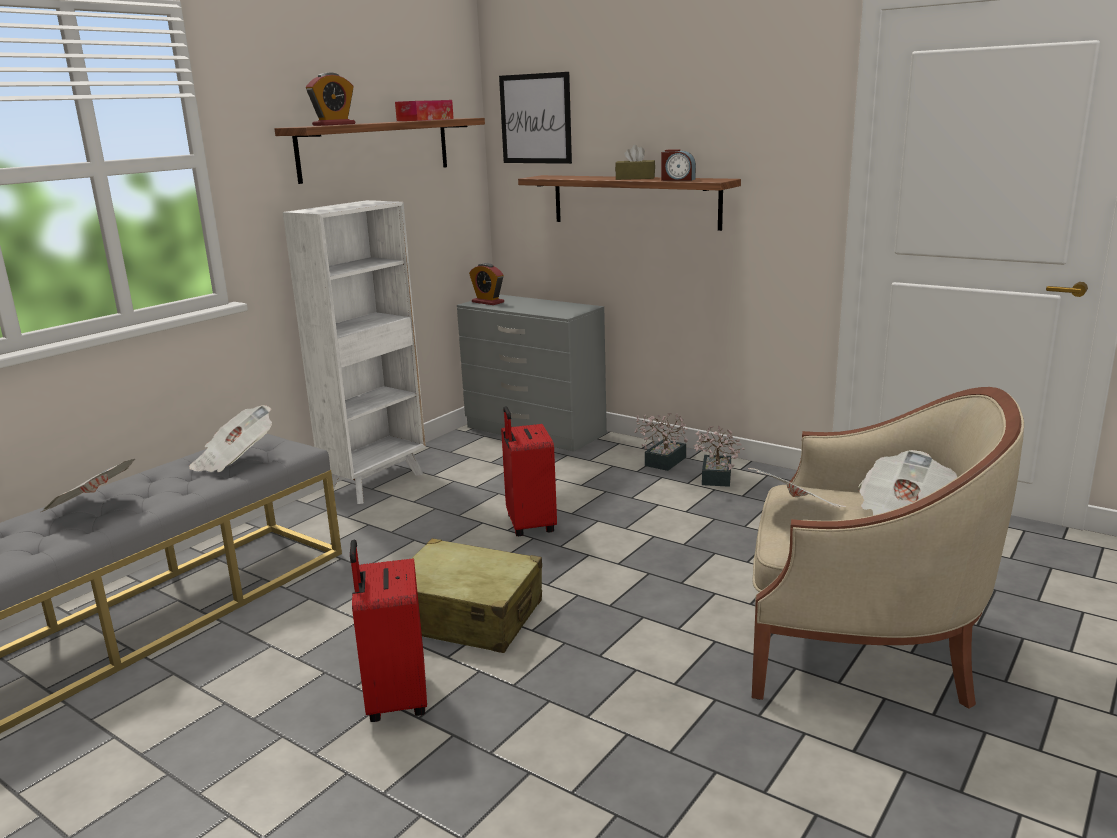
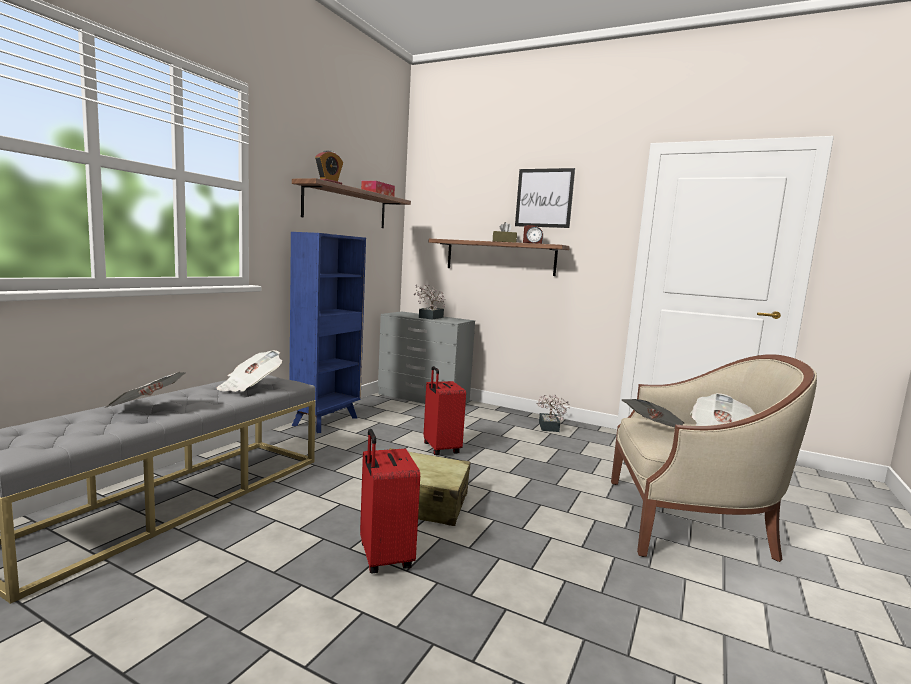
camera: 10 degrees left, 10 degrees down
white bookcase [283,200,426,504] -> blue bookcase [289,232,366,433]
alarm clock [469,263,504,305] -> none
picture [499,72,572,164] -> picture moved to [515,168,575,228]
potted plant [634,413,688,471] -> potted plant moved to [414,284,445,320]

